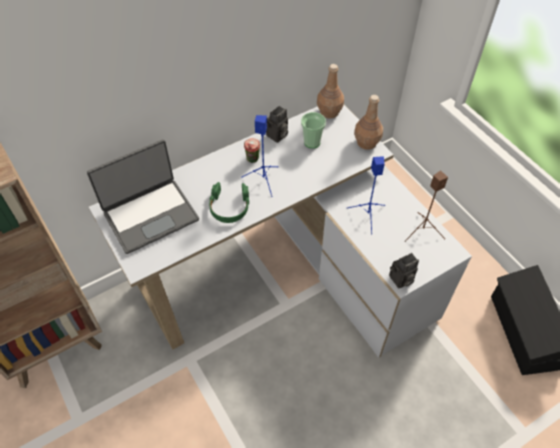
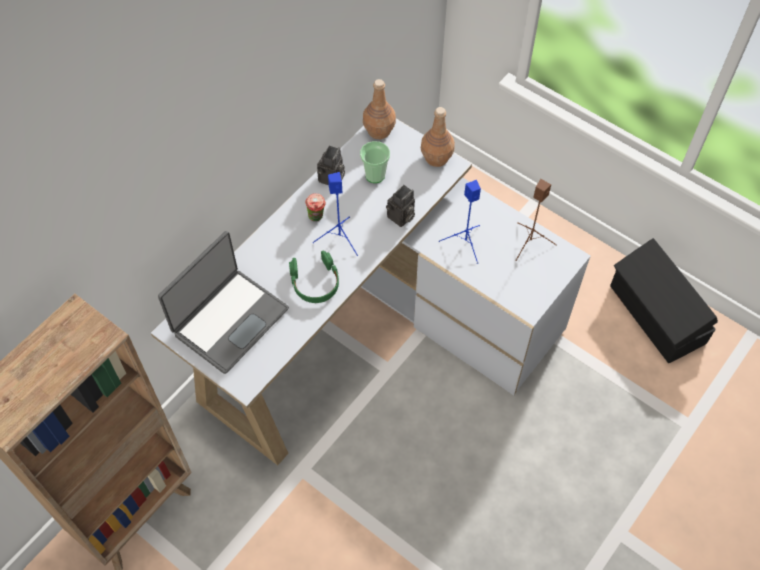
camera: 20 degrees left, 5 degrees up
camera [389,253,419,288] -> camera moved to [386,185,415,227]

